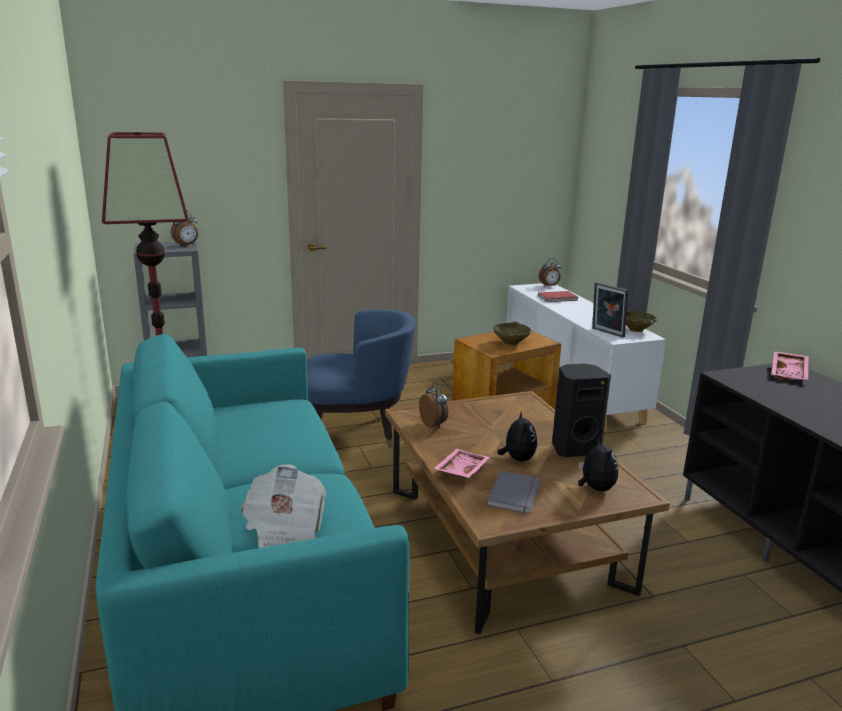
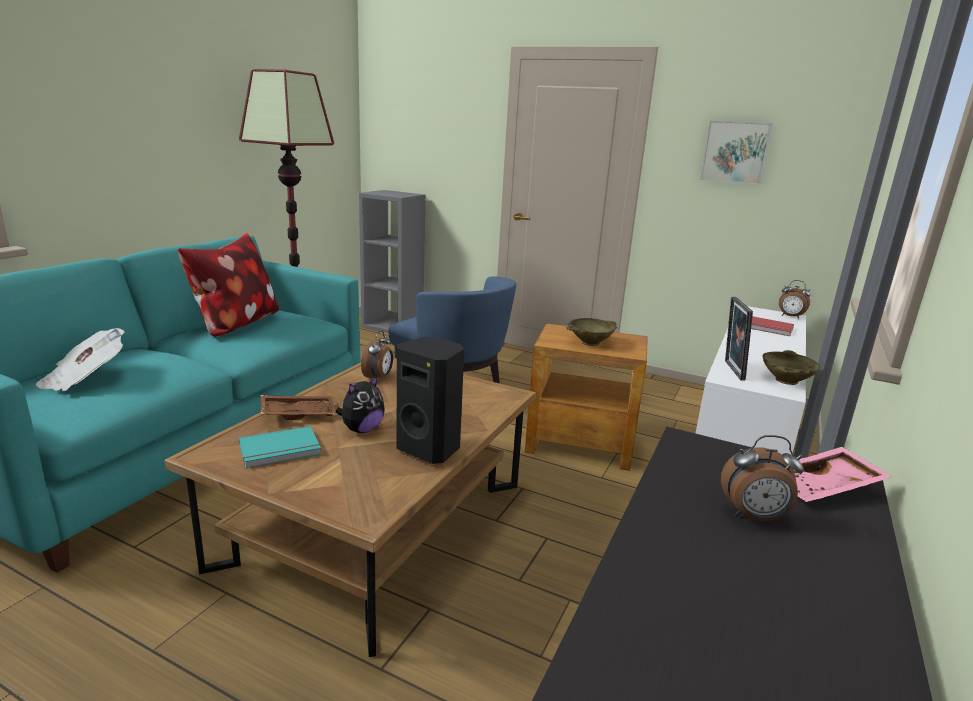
camera: 45 degrees right, 0 degrees up
alarm clock [171,211,198,247] -> alarm clock moved to [721,435,804,521]
pink tray [433,449,490,478] -> brown tray [260,395,337,420]
grey book [487,471,541,514] -> turquoise book [239,426,321,468]
plush toy [578,436,618,491] -> none
none -> pillow [178,233,279,337]
none -> picture [700,121,772,185]

